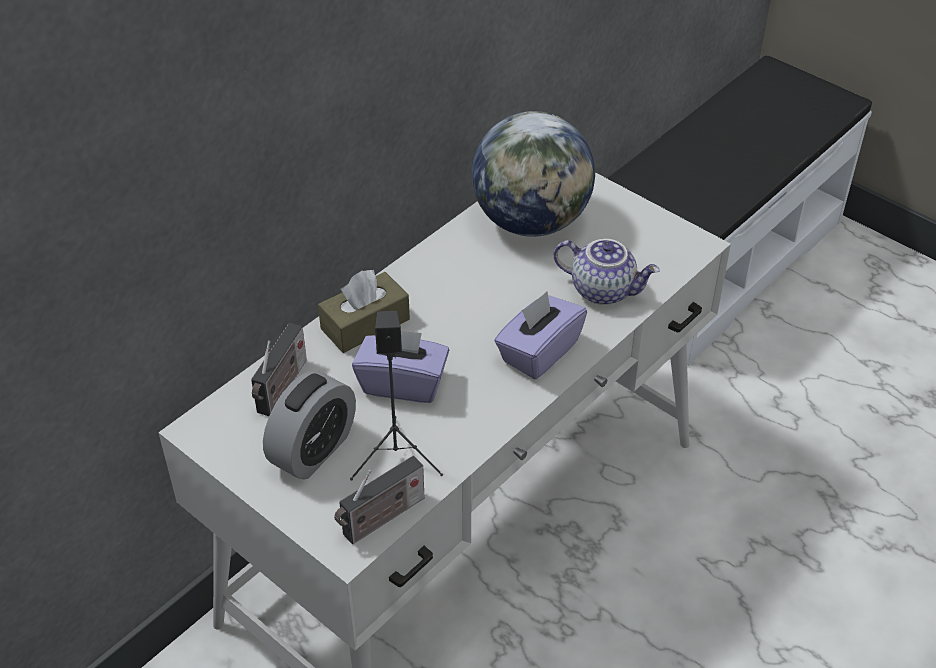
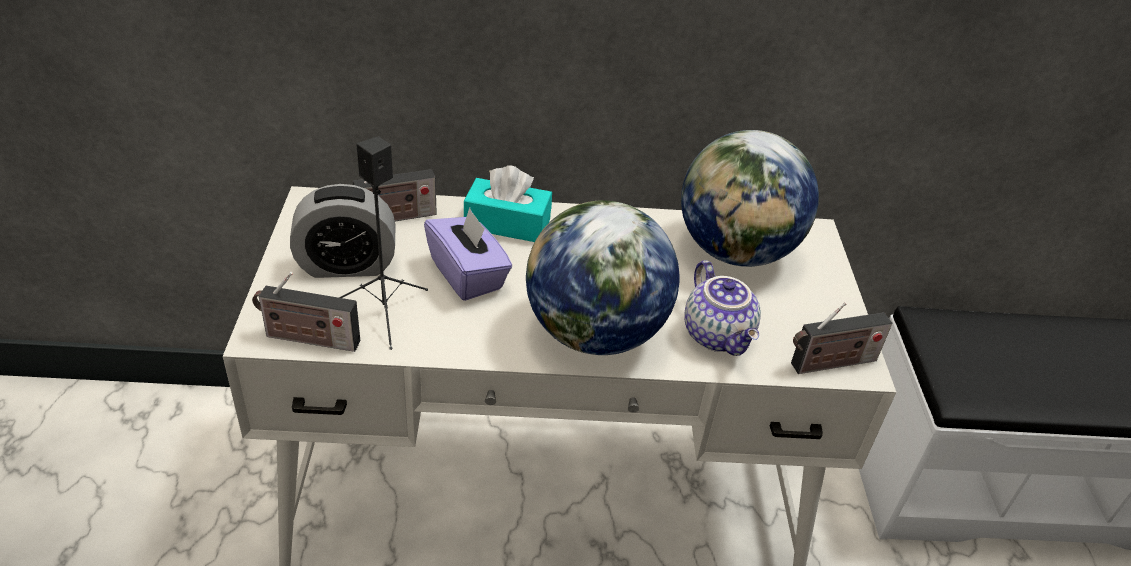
camera: 45 degrees right, 5 degrees down
brown tissue box [318,269,410,353] -> turquoise tissue box [464,165,552,242]
purple tissue box [494,291,587,379] -> globe [526,201,680,355]
none -> radio [791,302,892,374]

